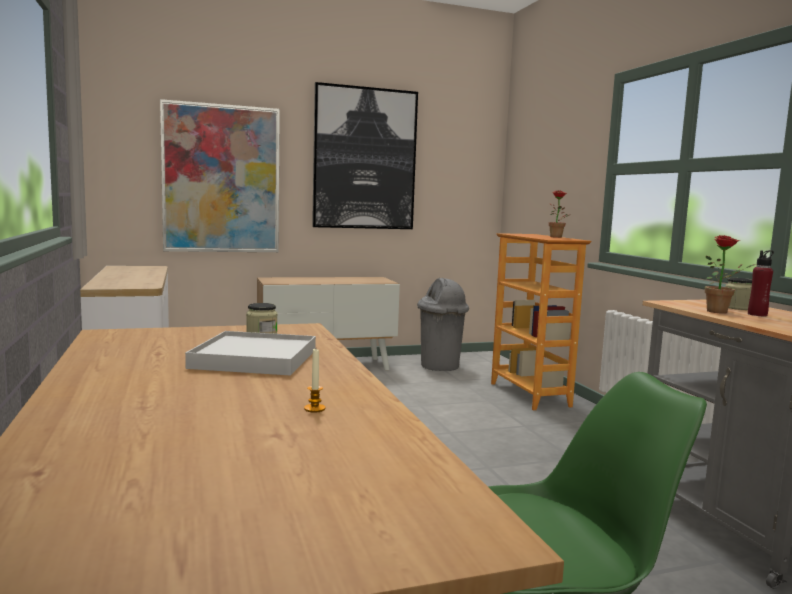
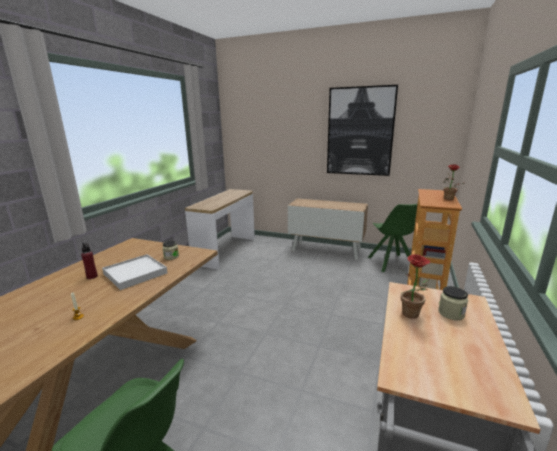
camera: 40 degrees right, 10 degrees up
picture [160,99,280,252] -> none
grey trash can [417,278,469,371] -> green chair [368,204,417,272]
red bottle [748,250,774,316] -> red bottle moved to [81,243,98,279]

